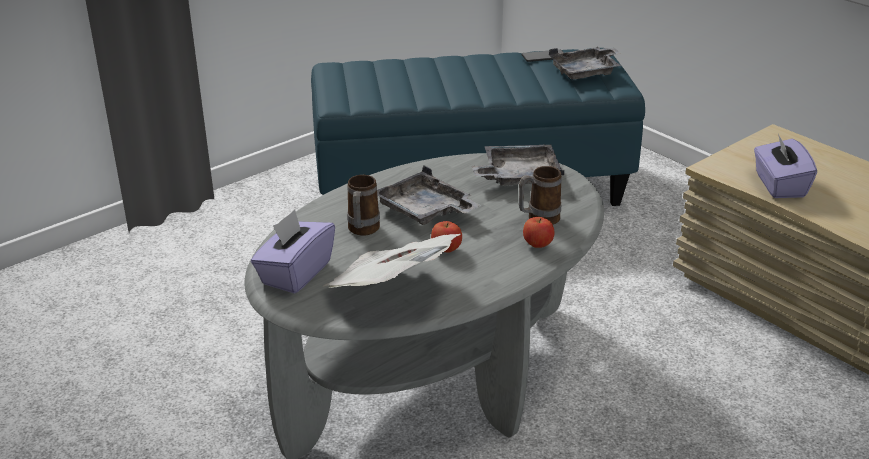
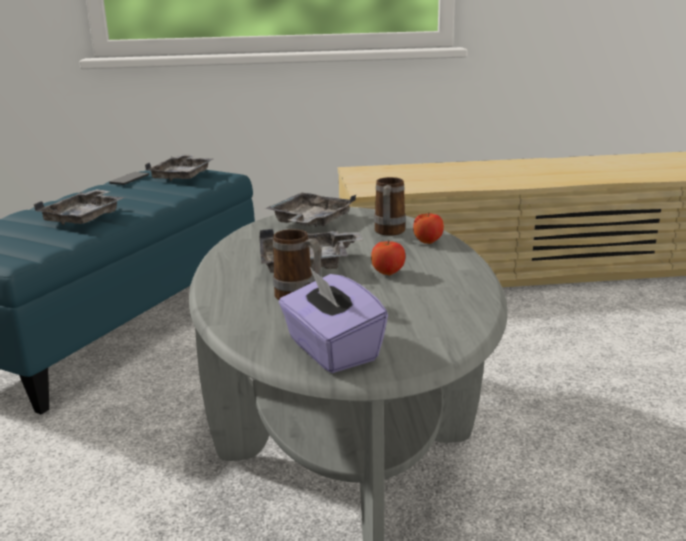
camera: 55 degrees left, 10 degrees down
newspaper [322,234,461,288] -> none
purple tissue box [754,134,817,198] -> none
none -> grey tray [34,189,124,225]

